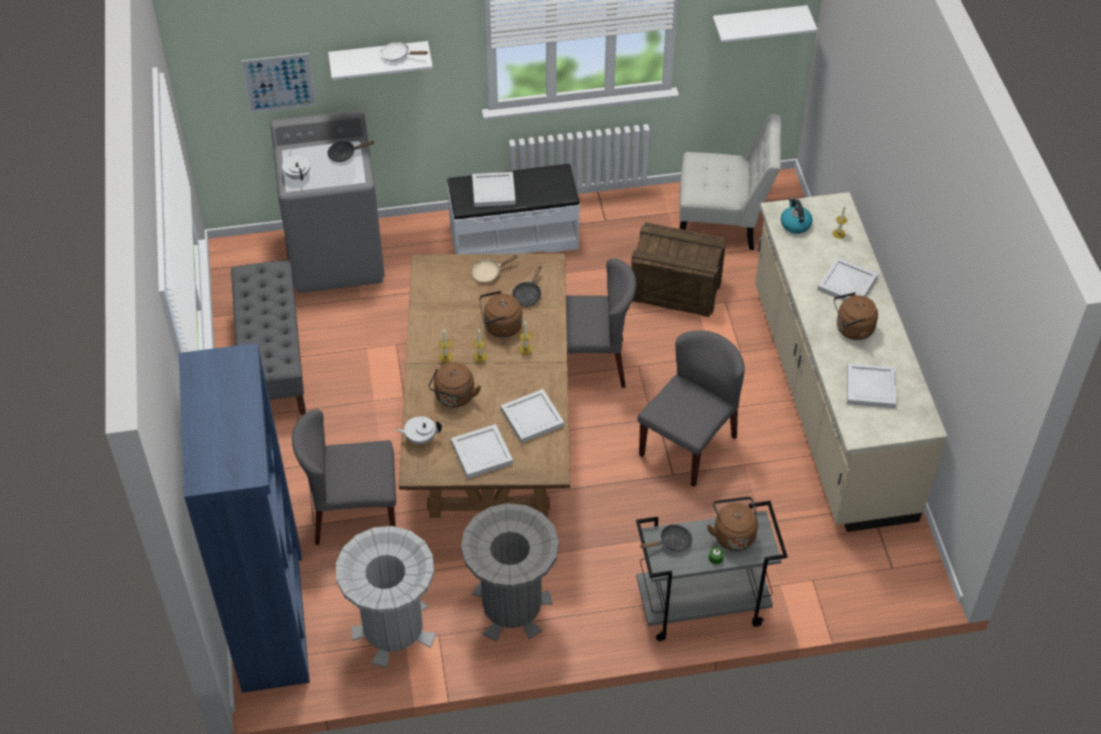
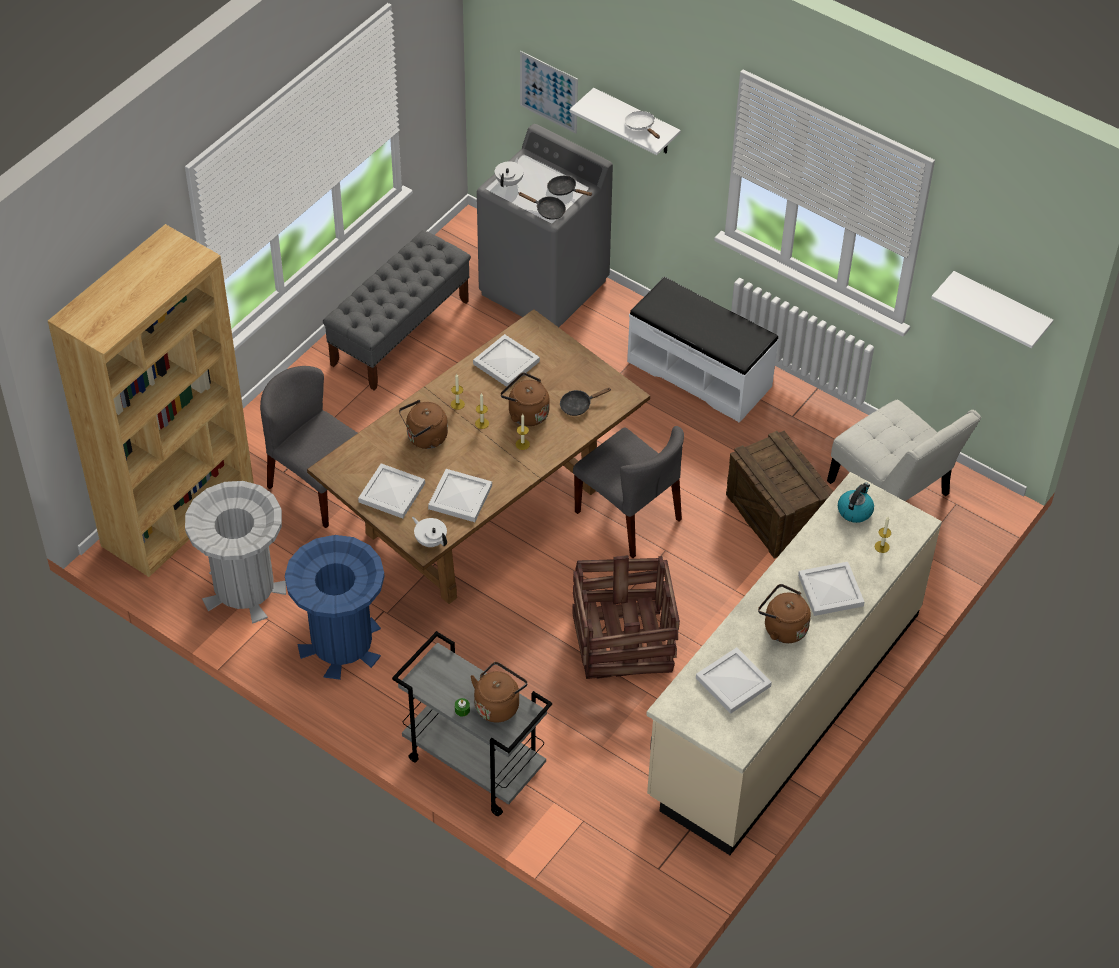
camera: 45 degrees right, 0 degrees up
blue bookcase [179,343,310,693] -> brown bookcase [48,224,254,577]
white teapot [395,416,442,444] -> white teapot moved to [412,517,447,547]
grey trash can [461,503,559,642] -> blue trash can [285,535,384,680]
beige frying pan [471,255,518,283] -> none
white tray [472,172,516,207] -> white tray moved to [473,334,540,387]
grey chair [637,330,745,487] -> crate [572,555,680,679]
black frying pan [640,525,693,552] -> black frying pan moved to [518,192,566,220]

